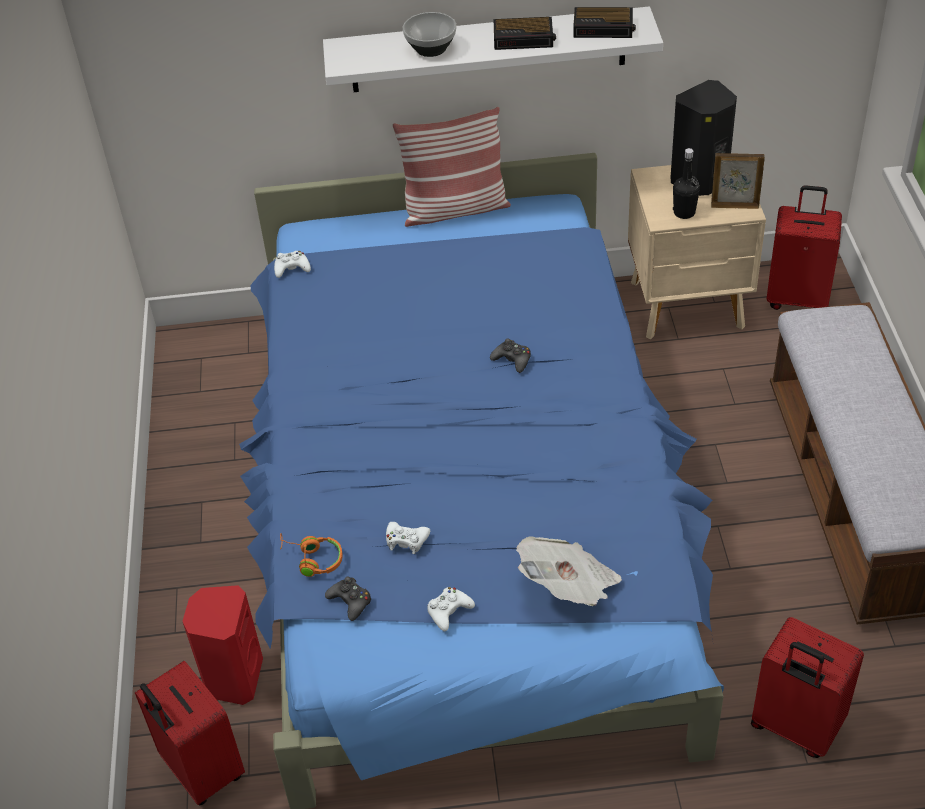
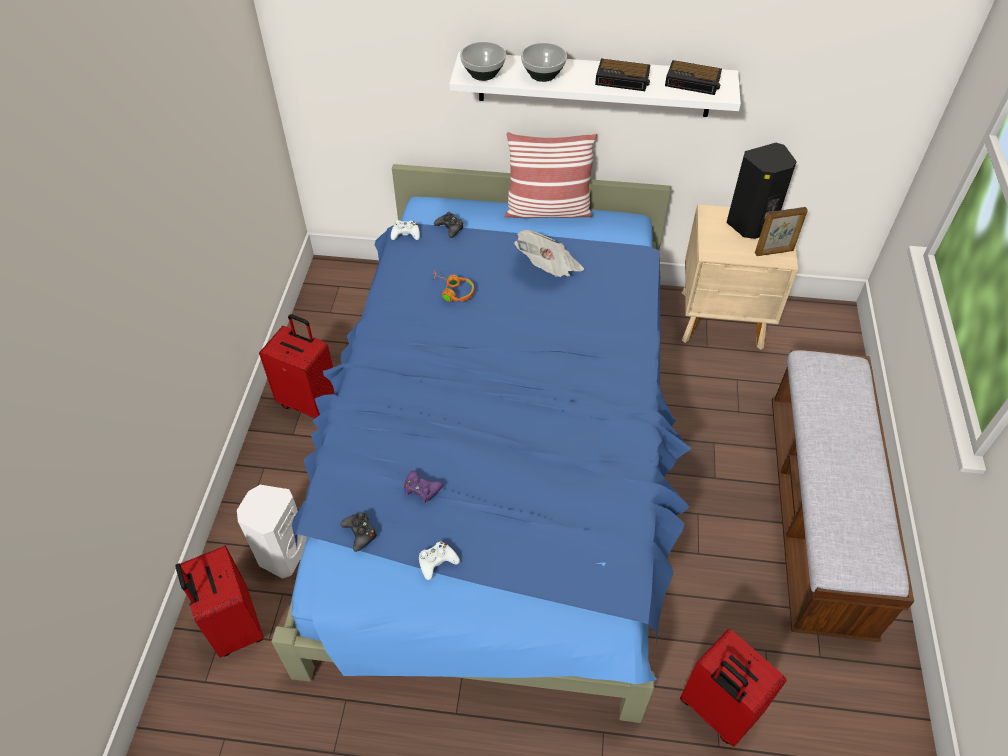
camera: 10 degrees right, 5 degrees up
red speaker [183,585,263,705] -> white speaker [237,485,307,579]
orange headphones [280,533,343,577] -> orange headphones moved to [432,269,474,302]
white game controller [386,522,430,554] -> purple game controller [404,470,443,503]
black game controller [490,338,531,373] -> black game controller moved to [434,212,463,238]
newspaper [516,536,622,606] -> newspaper moved to [514,230,584,277]
black bottle [673,148,700,219] -> none
picture frame [711,153,765,209] -> picture frame turned 150 degrees clockwise [755,207,808,256]
red suitcase [767,185,842,310] -> red suitcase moved to [259,314,335,418]
none -> bowl [460,42,506,81]

